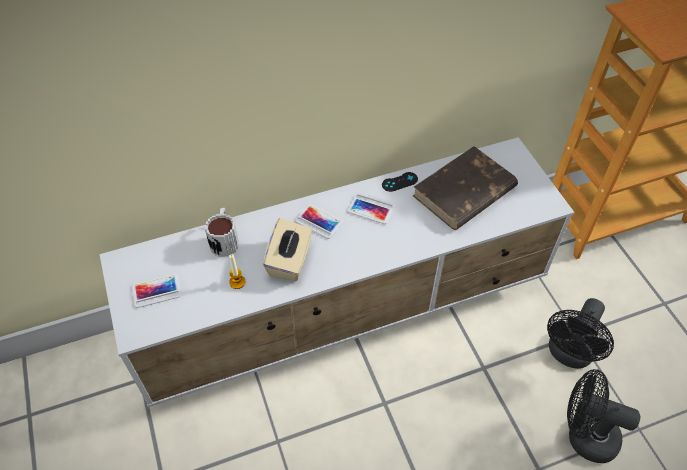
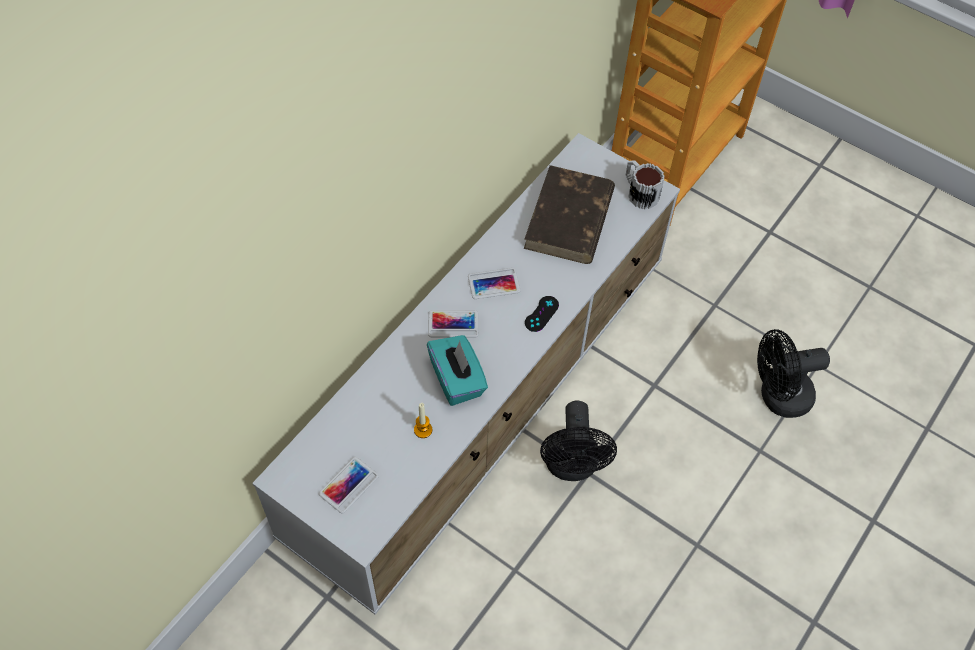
camera: 35 degrees left, 5 degrees up
mug [205,208,239,257] -> mug moved to [626,160,665,209]
beige tissue box [263,218,312,281] -> turquoise tissue box [427,335,488,406]
black game controller [382,172,418,192] -> black game controller moved to [525,296,559,332]
black fan [547,298,614,369] -> black fan moved to [540,400,617,481]

